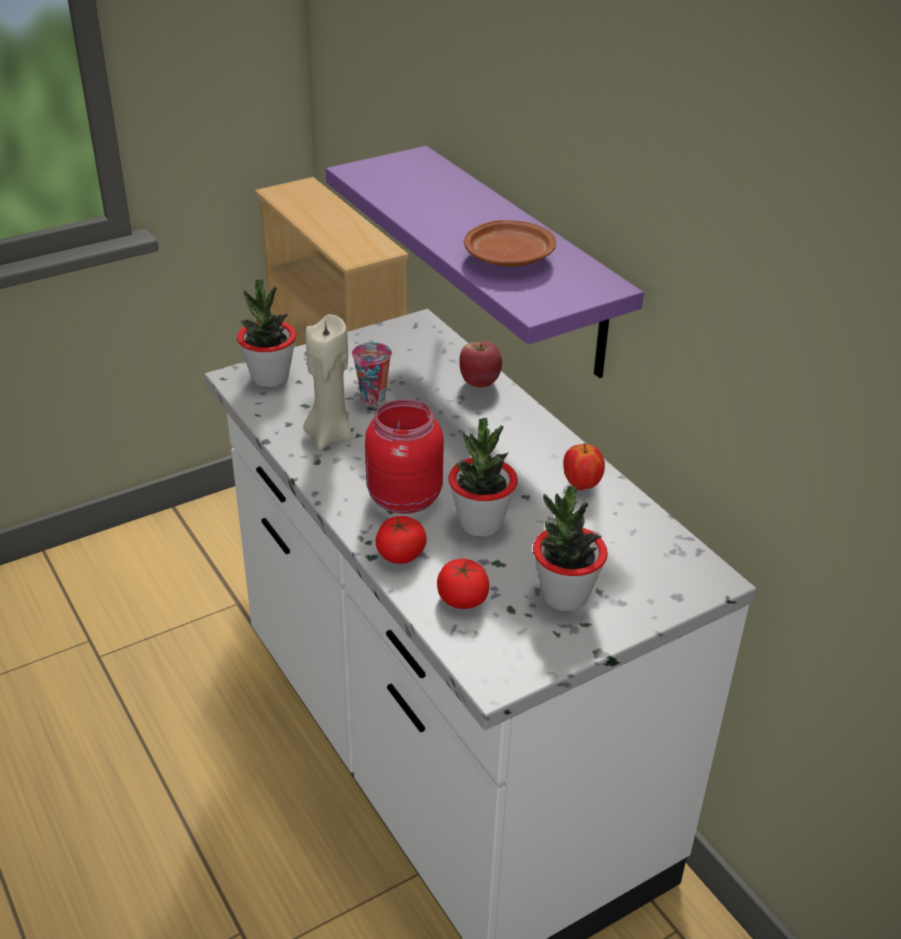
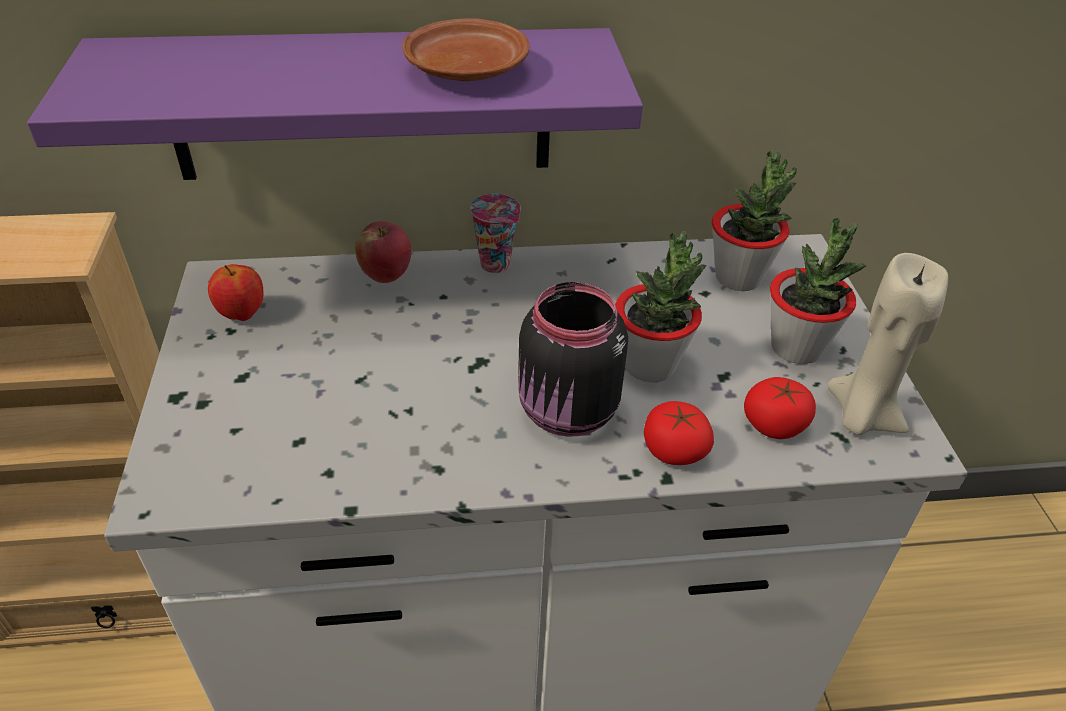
camera: 65 degrees left, 5 degrees up
potted plant [237,280,296,387] -> potted plant moved to [712,151,797,291]
beige candle [303,314,353,449] -> beige candle moved to [827,253,948,435]
cup [352,342,392,406] -> cup moved to [470,194,520,273]
red jar [365,399,444,514] -> black jar [518,282,628,437]
apple [563,443,605,490] -> apple moved to [208,264,264,321]

